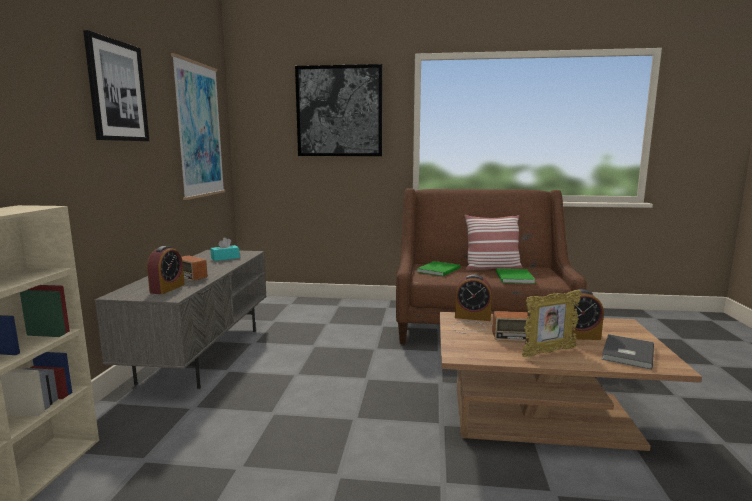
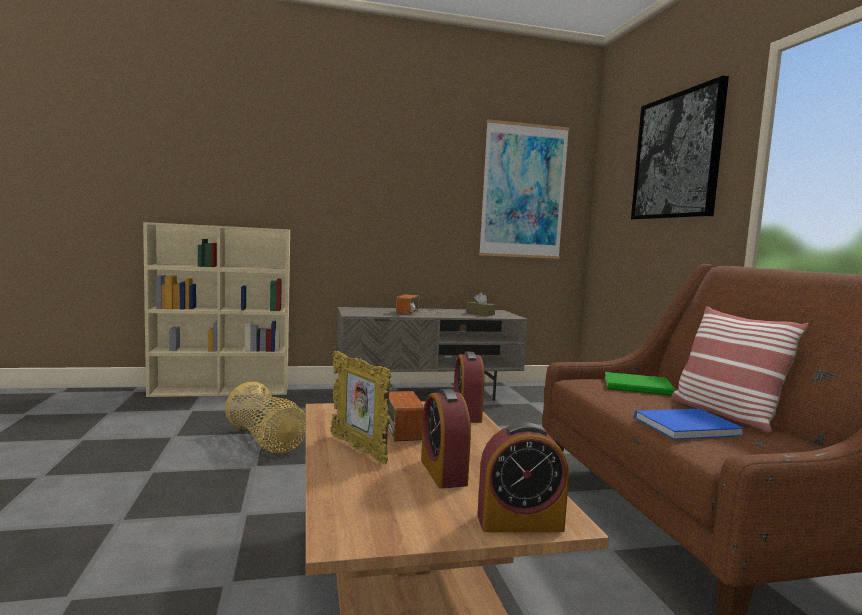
camera: 70 degrees right, 5 degrees down
picture [83,30,149,141] -> none
alarm clock [147,246,185,294] -> alarm clock moved to [477,422,569,532]
turquoise tissue box [210,237,240,261] -> brown tissue box [467,293,495,316]
green book [496,269,535,284] -> blue book [634,409,744,440]
grey book [602,334,654,369] -> none
none -> basket [225,382,306,454]

